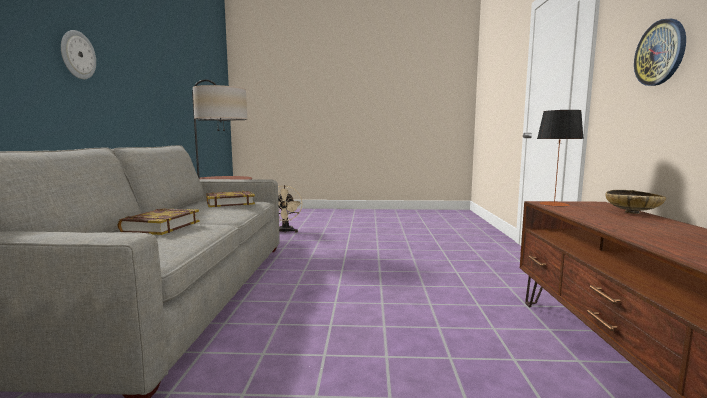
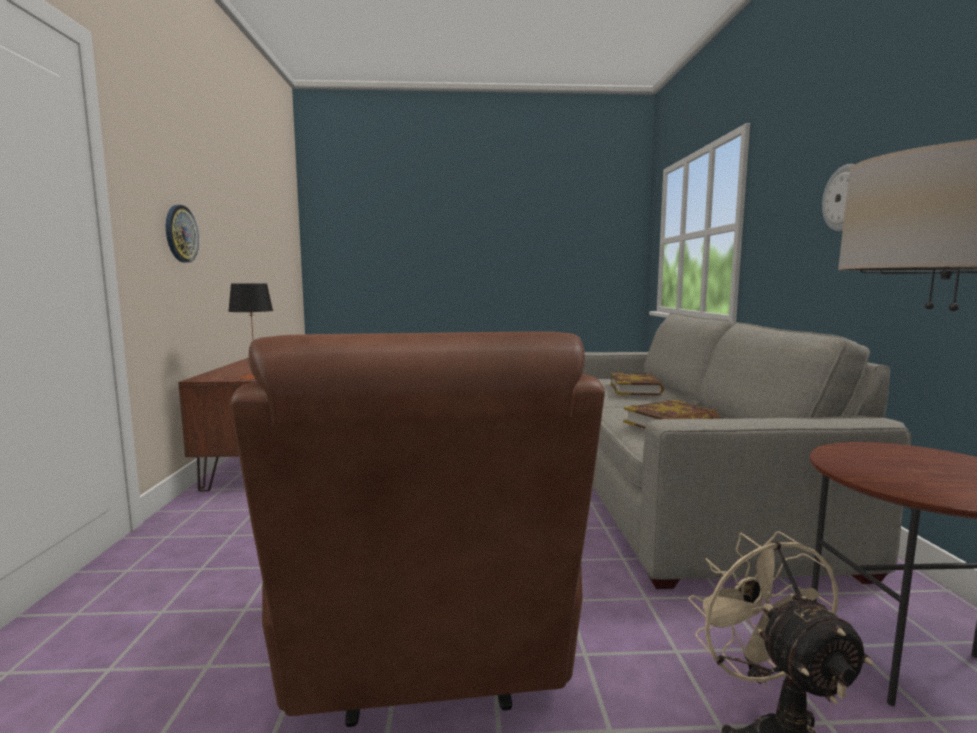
camera: 175 degrees right, 0 degrees up
beige bowl [605,190,666,214] -> none
none -> brown armchair [230,332,605,727]

